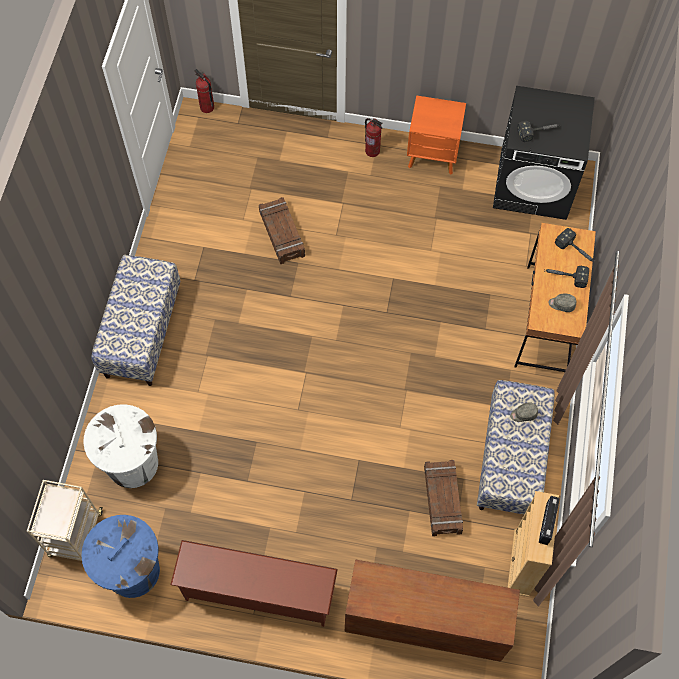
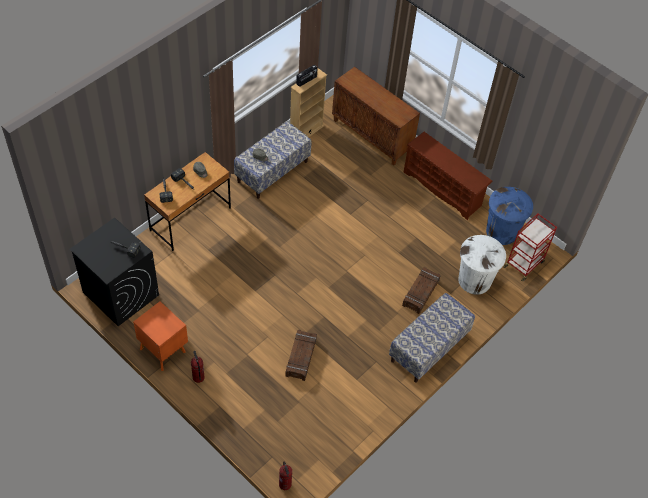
camera: 150 degrees left, 10 degrees down
beige cart [27,480,103,561] -> red cart [503,214,557,282]
crate [424,460,463,536] -> crate moved to [402,267,441,314]

